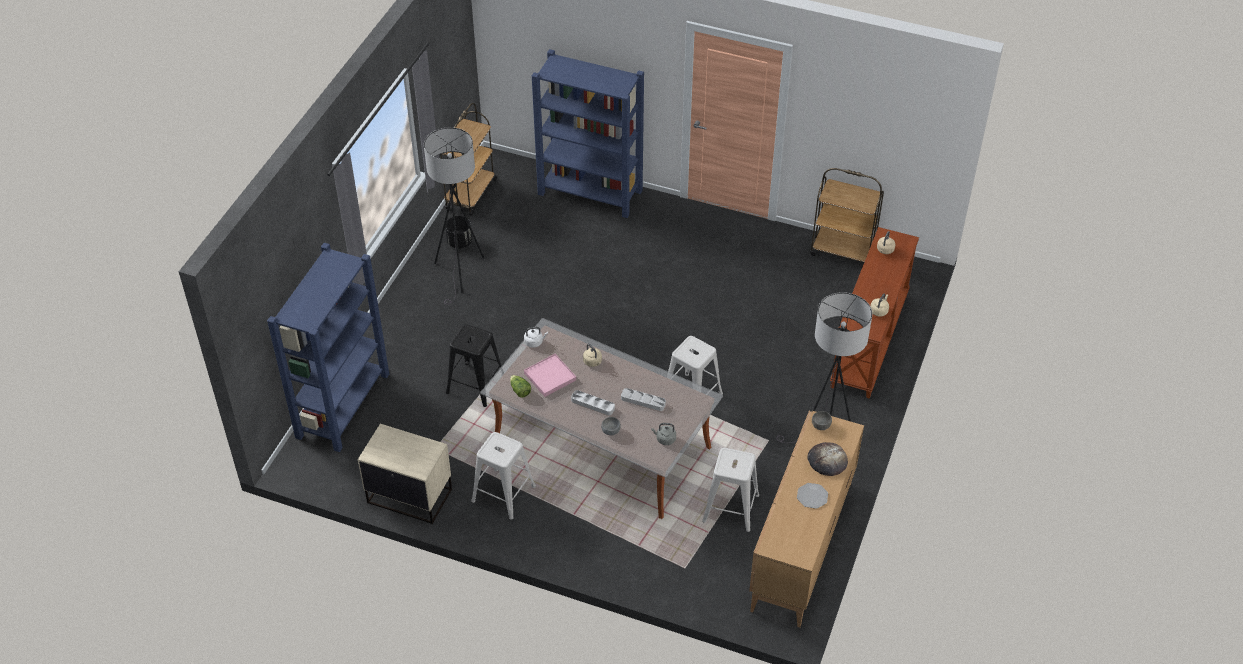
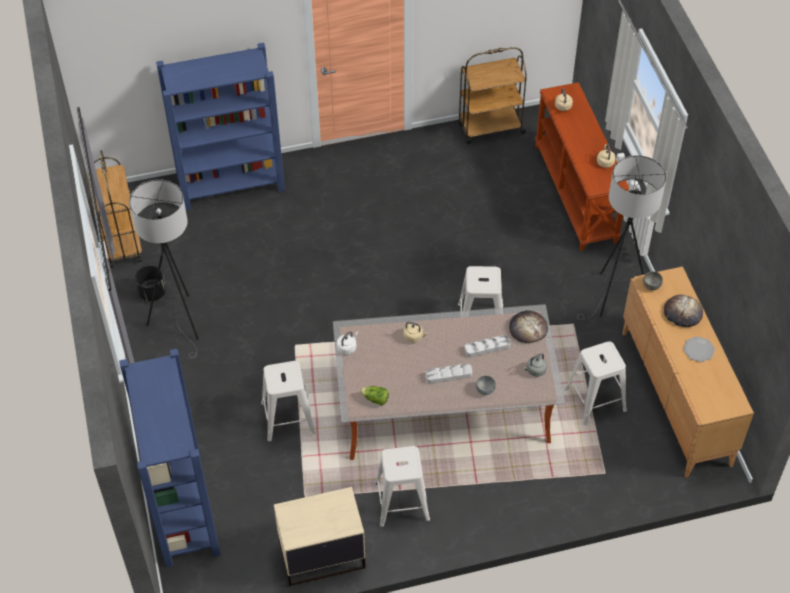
camera: 35 degrees left, 5 degrees up
black stool [446,324,502,407] -> white stool [261,361,316,442]
pink tray [524,354,576,397] -> none
none -> bread [509,310,548,343]

